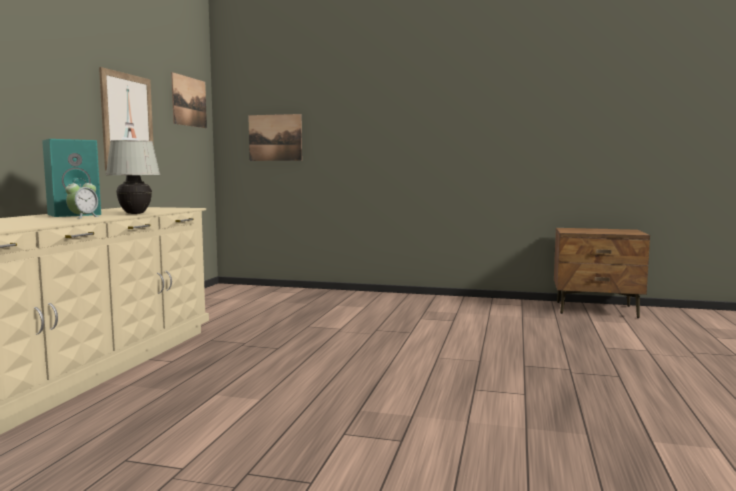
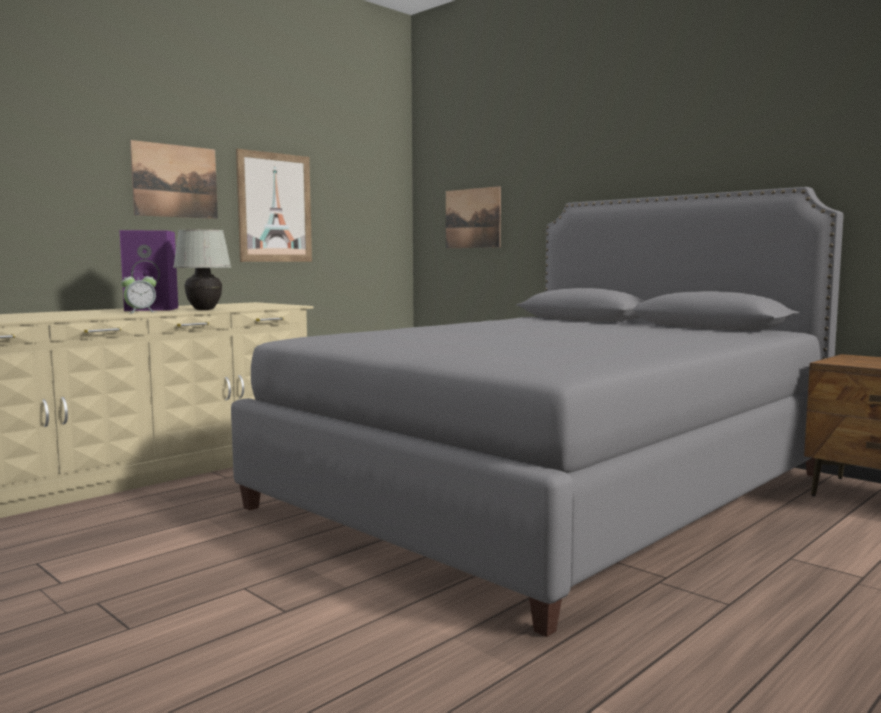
camera: 30 degrees right, 0 degrees up
turquoise speaker [42,139,101,217] -> purple speaker [120,230,178,311]
picture [171,72,207,128] -> picture moved to [130,140,218,219]
none -> grey bed [231,187,844,637]

